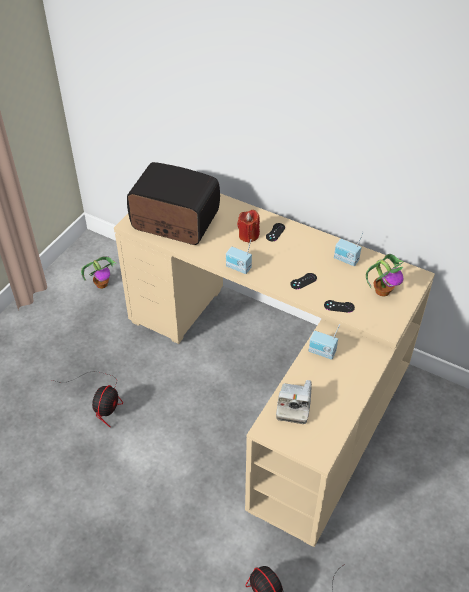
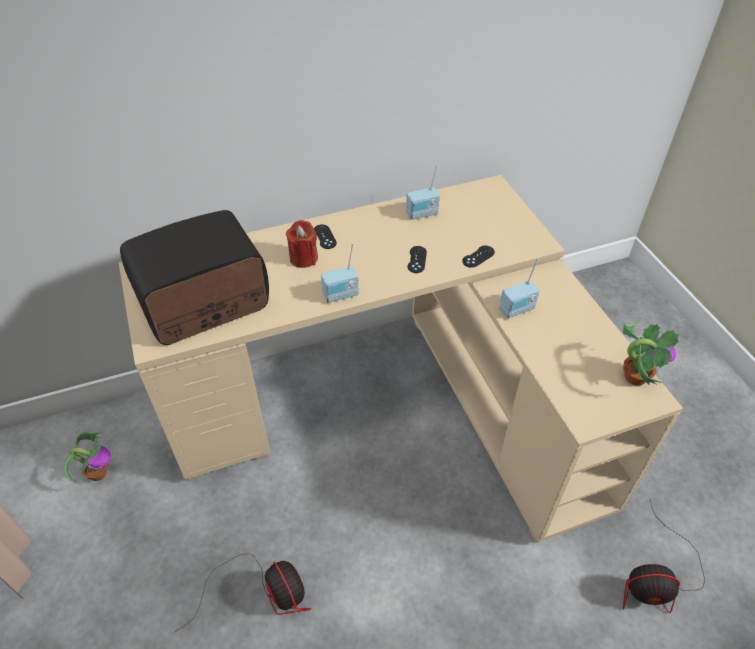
camera: 50 degrees left, 0 degrees up
camera [276,380,312,424] -> none
potted plant [366,254,404,297] -> potted plant moved to [623,323,680,386]

